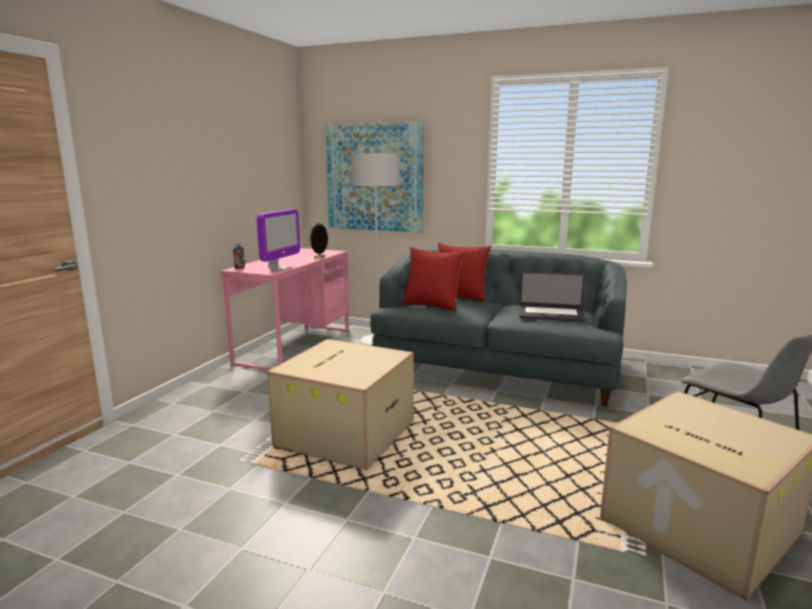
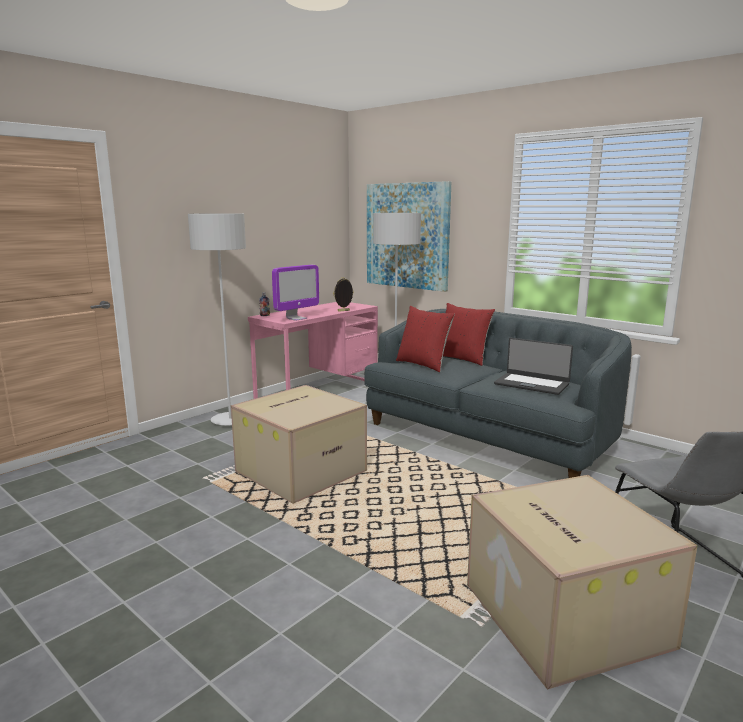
camera: 20 degrees right, 0 degrees up
none -> grey floor lamp [188,213,246,426]

